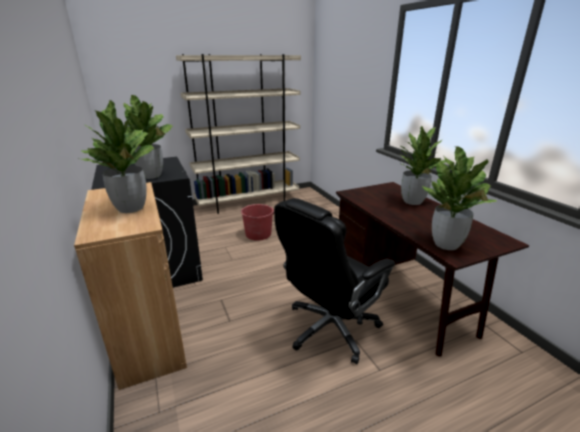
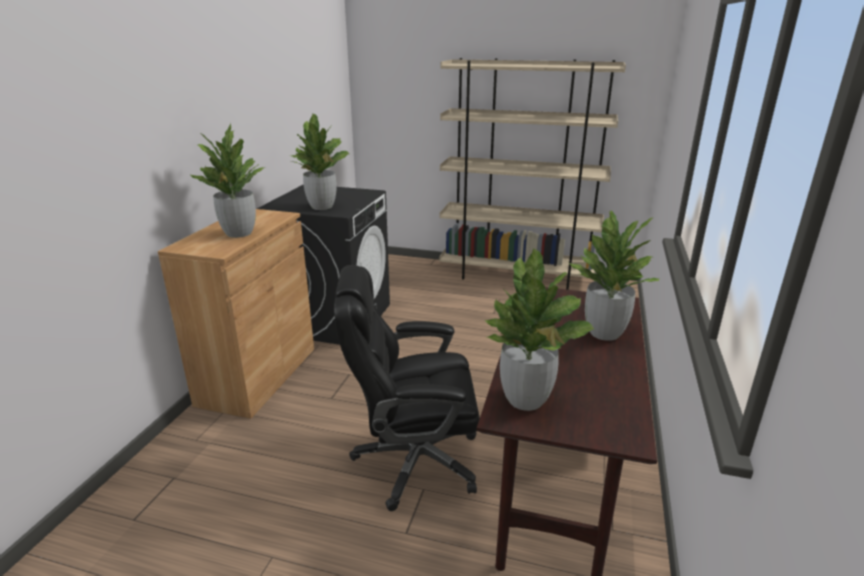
camera: 40 degrees right, 0 degrees up
red bucket [241,204,274,241] -> none

